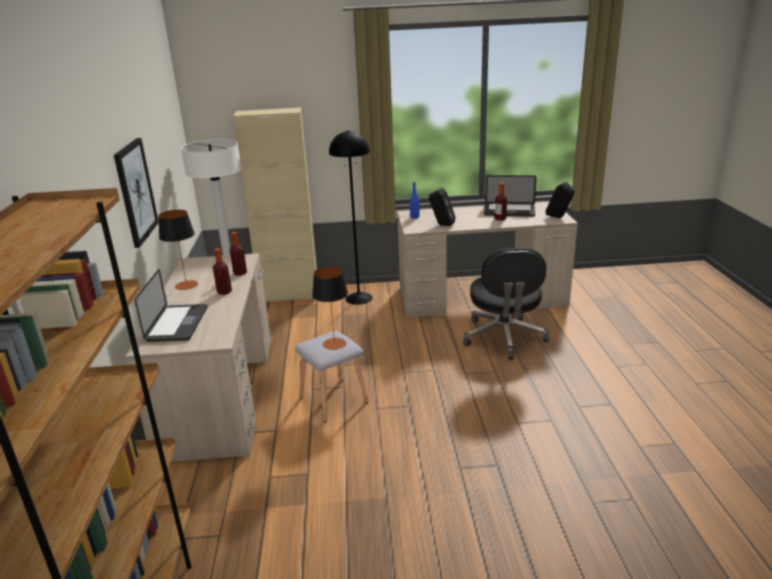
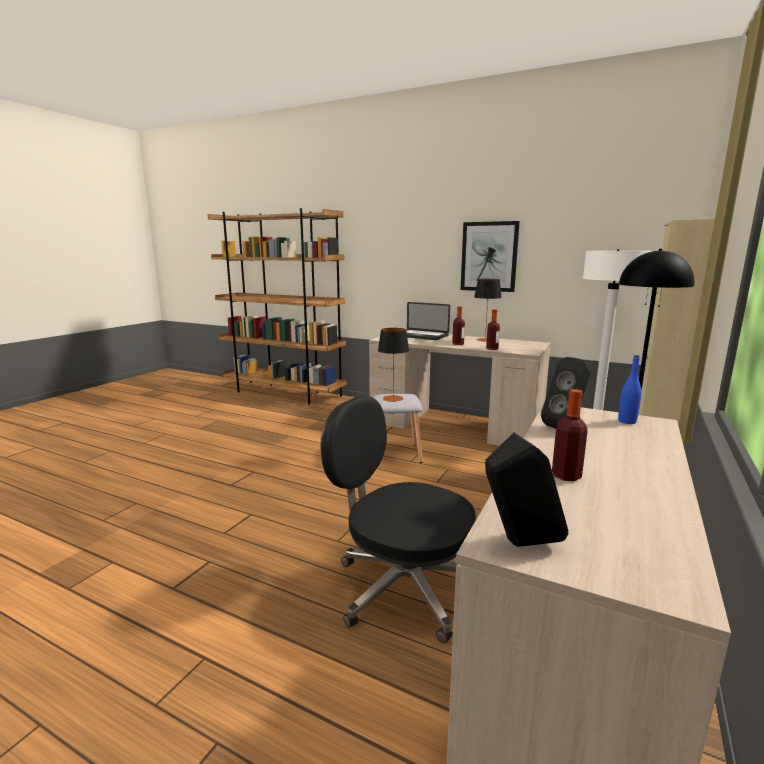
camera: 120 degrees right, 10 degrees down
laptop [484,175,537,217] -> none

